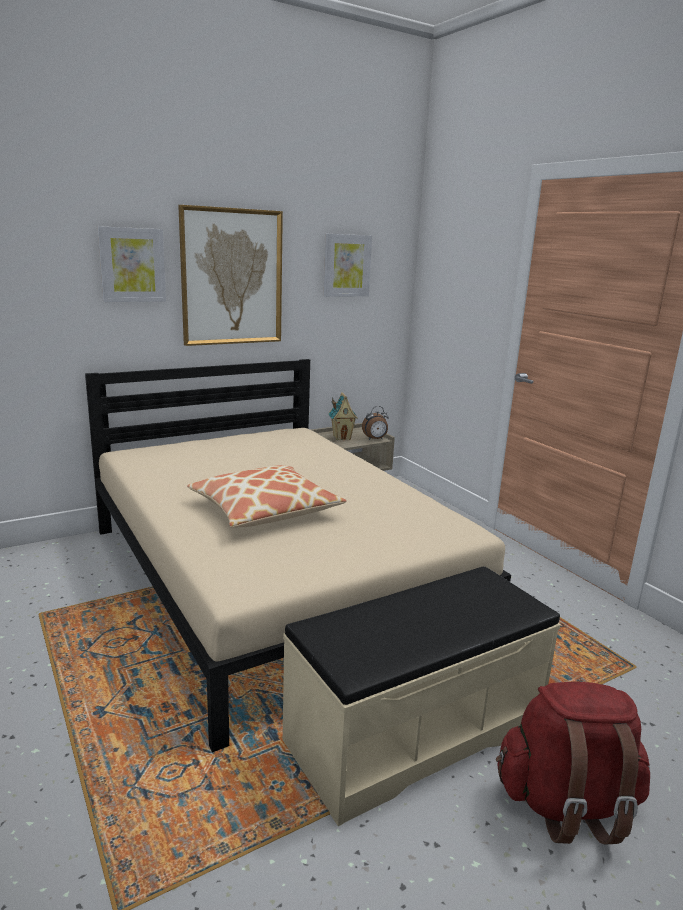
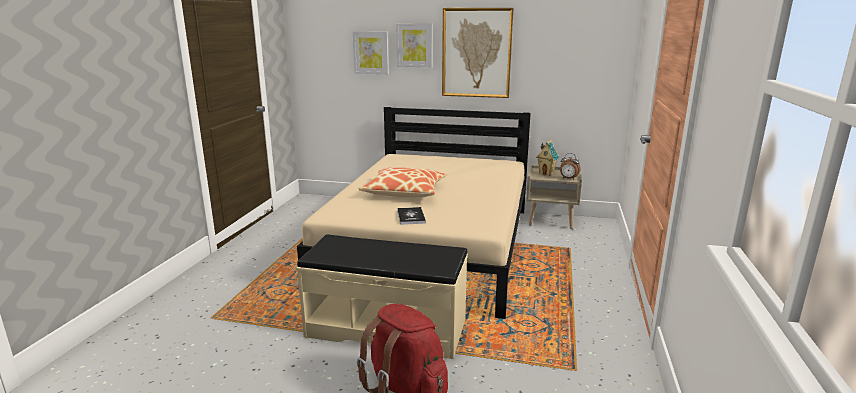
camera: 45 degrees right, 0 degrees up
picture [324,234,372,297] -> picture moved to [353,31,389,74]
none -> book [397,207,426,225]

